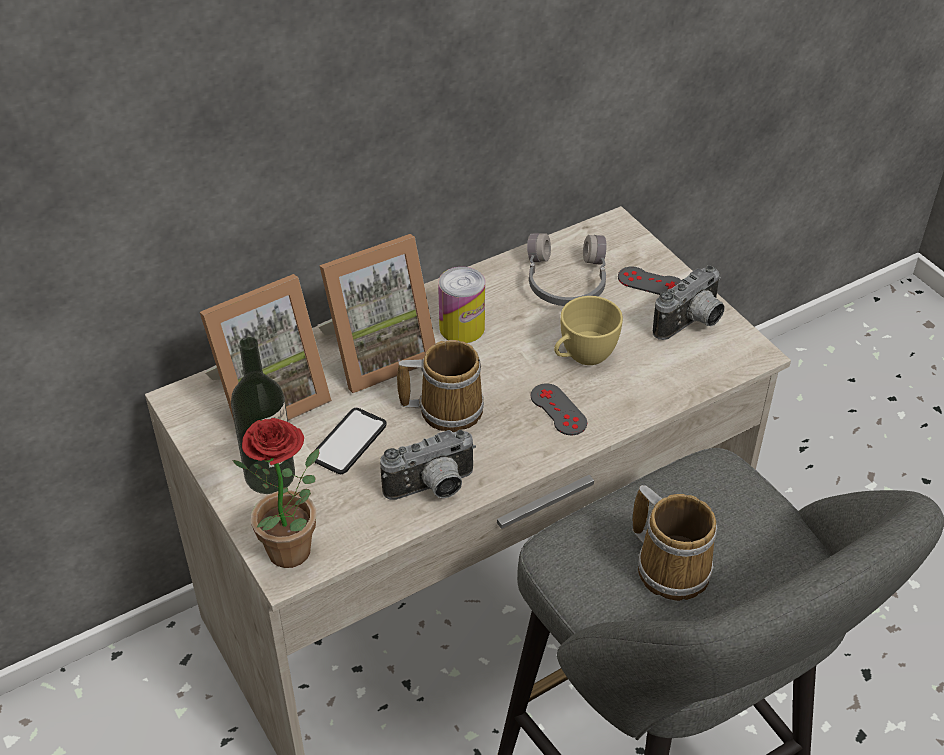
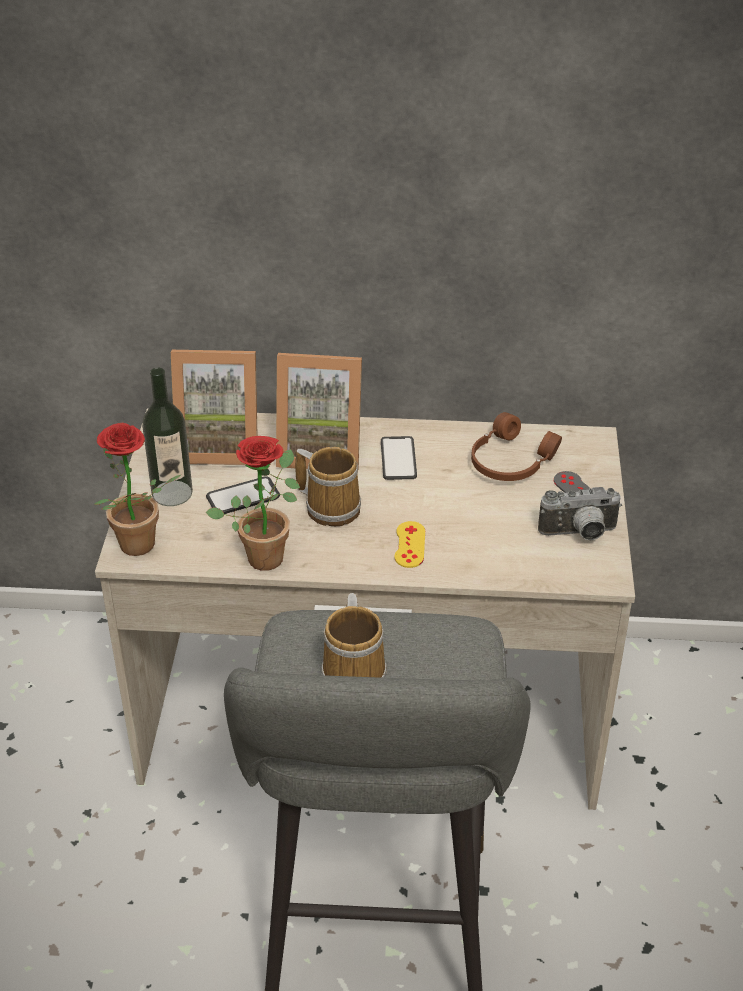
camera: 35 degrees right, 5 degrees down
camera [380,430,476,500] -> potted plant [206,436,300,571]
can [438,267,485,343] -> phone [381,436,417,480]
grey headphones [527,233,607,306] -> brown headphones [471,412,562,481]
grey game controller [531,383,587,435] -> yellow game controller [394,521,425,568]
yellow cup [554,296,623,365] -> none

